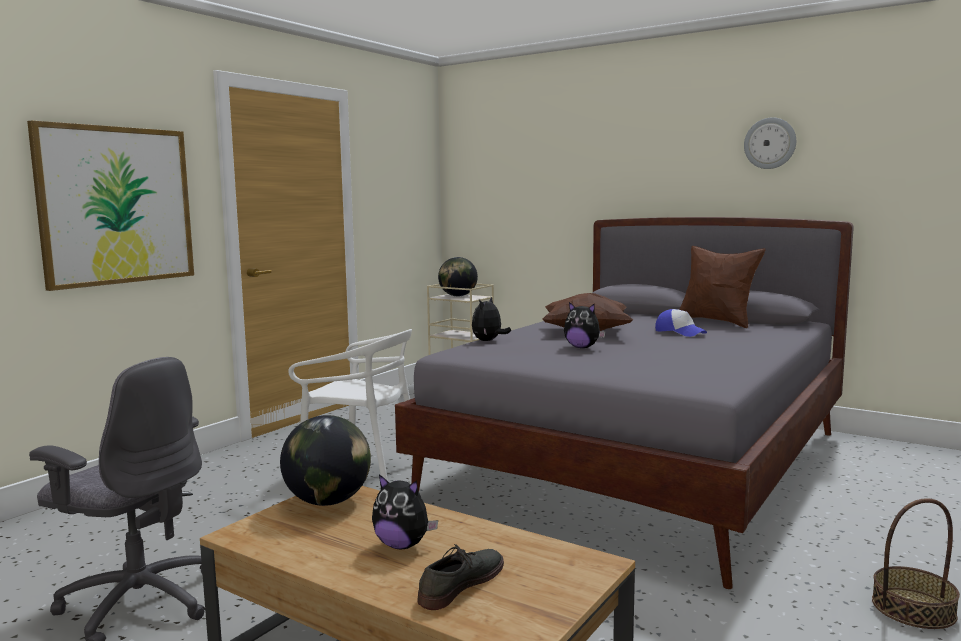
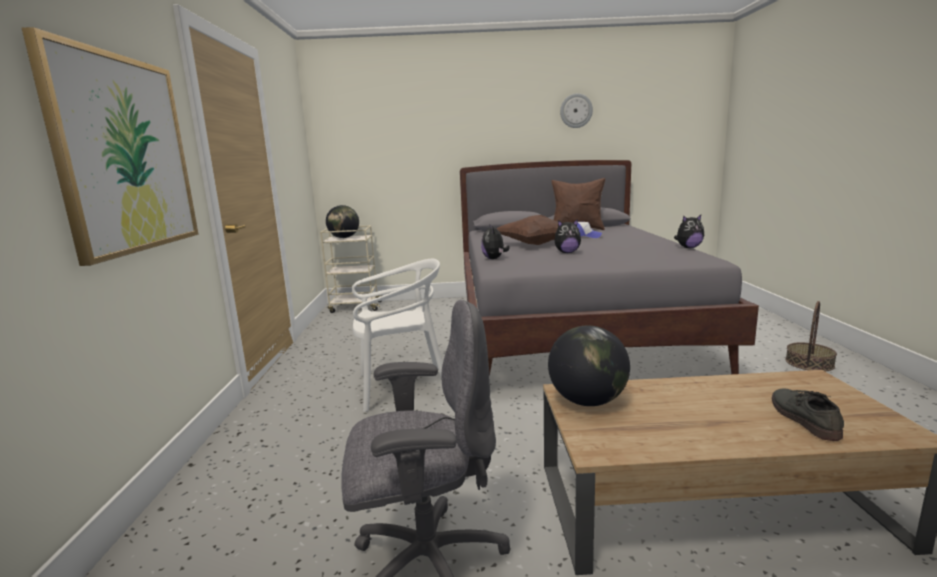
camera: 35 degrees left, 5 degrees up
plush toy [372,474,438,549] -> plush toy moved to [674,215,704,248]

